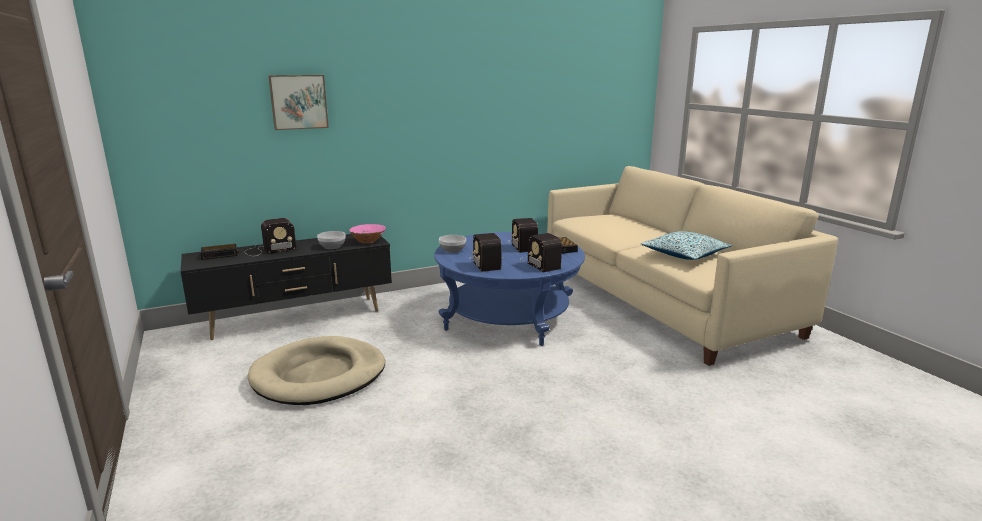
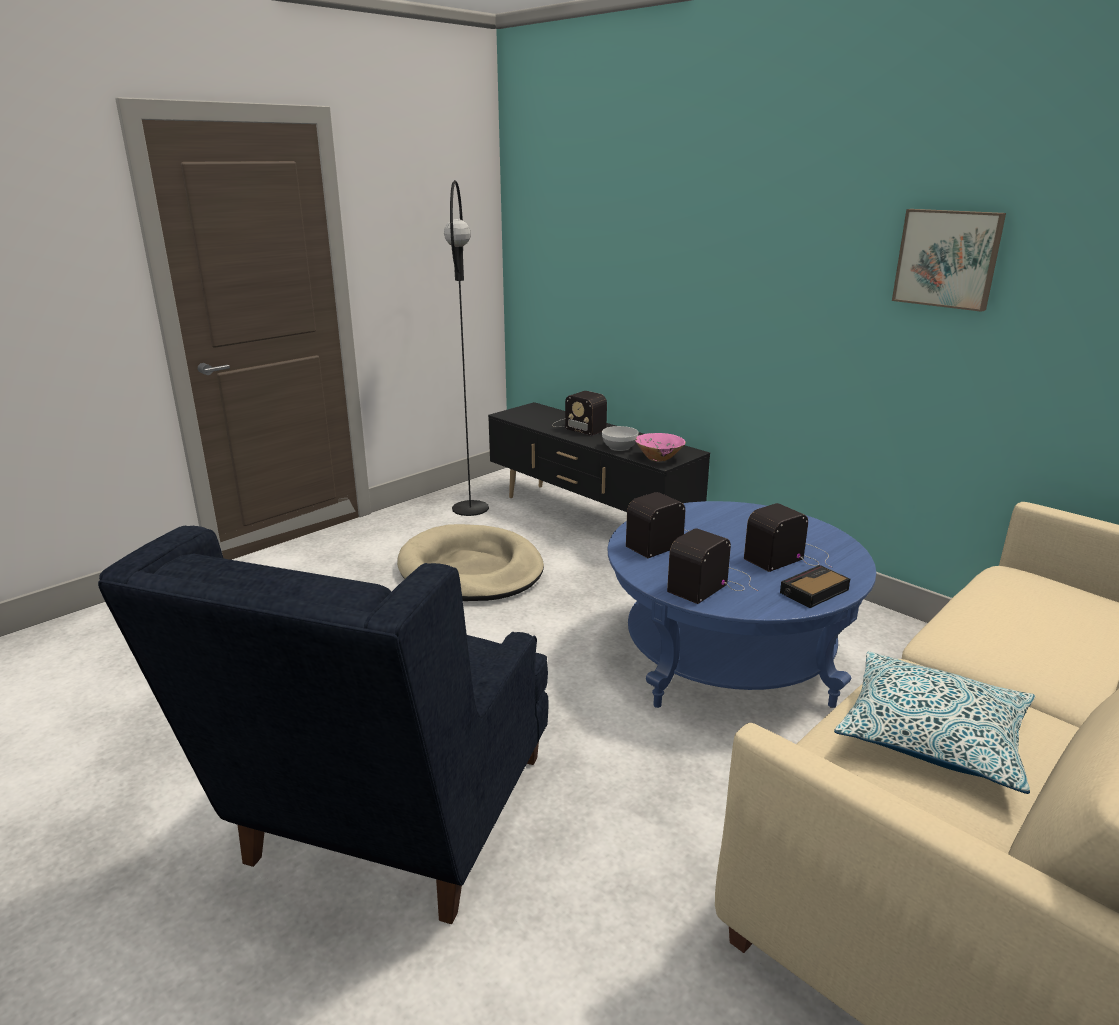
camera: 70 degrees right, 5 degrees up
alarm clock [201,244,239,260] -> none
picture [268,75,329,130] -> picture moved to [892,209,1006,312]
bowl [439,235,466,253] -> none
none -> blue armchair [98,526,548,924]
none -> black floor lamp [444,180,489,516]

